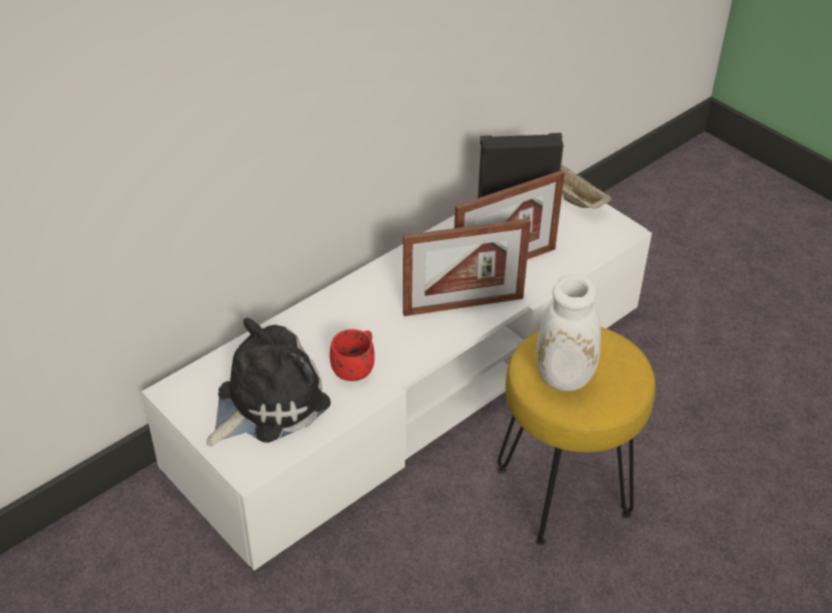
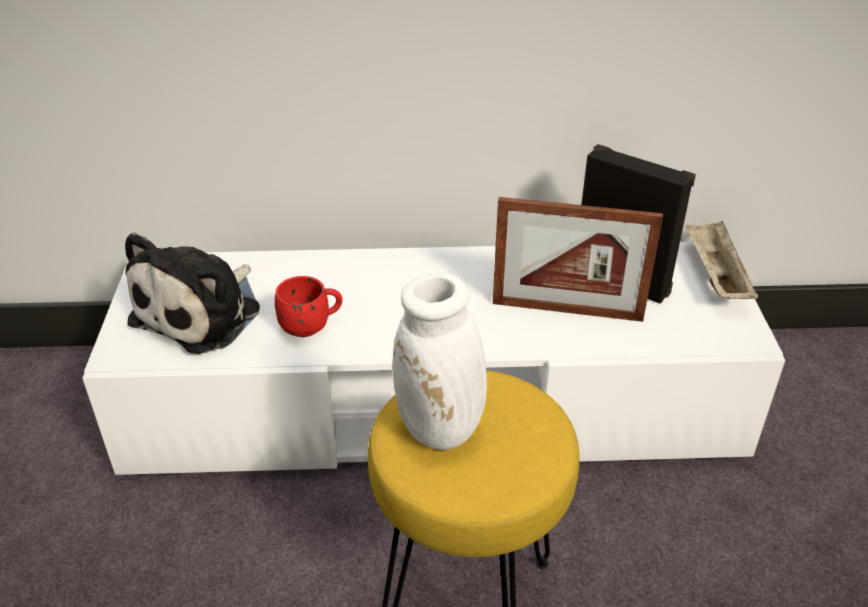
camera: 40 degrees right, 5 degrees down
plush toy [206,318,331,447] -> plush toy turned 120 degrees clockwise [125,232,260,354]
picture frame [403,218,531,316] -> none

